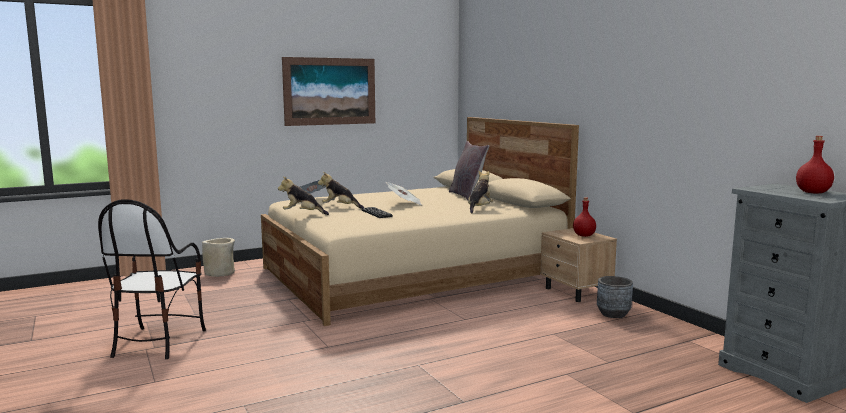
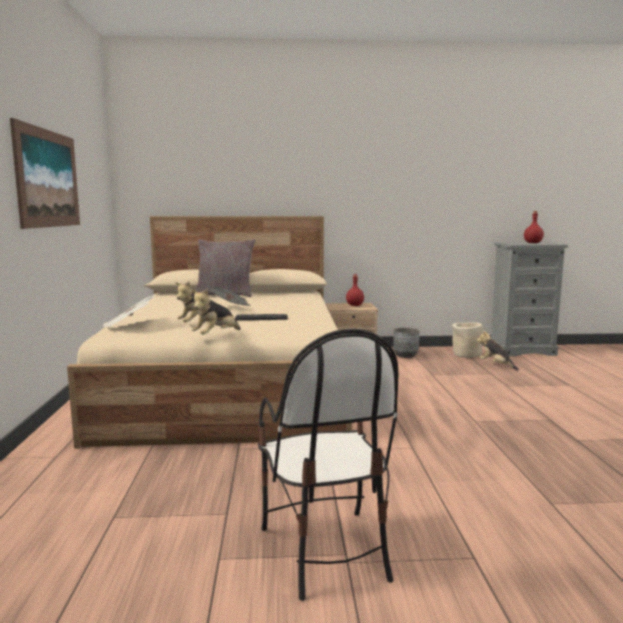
camera: 65 degrees left, 0 degrees up
chair [98,199,206,359] -> chair turned 45 degrees clockwise [258,329,399,601]
beige planter [202,238,235,277] -> beige planter moved to [452,322,483,358]
plush toy [468,170,494,214] -> plush toy moved to [477,330,519,370]

